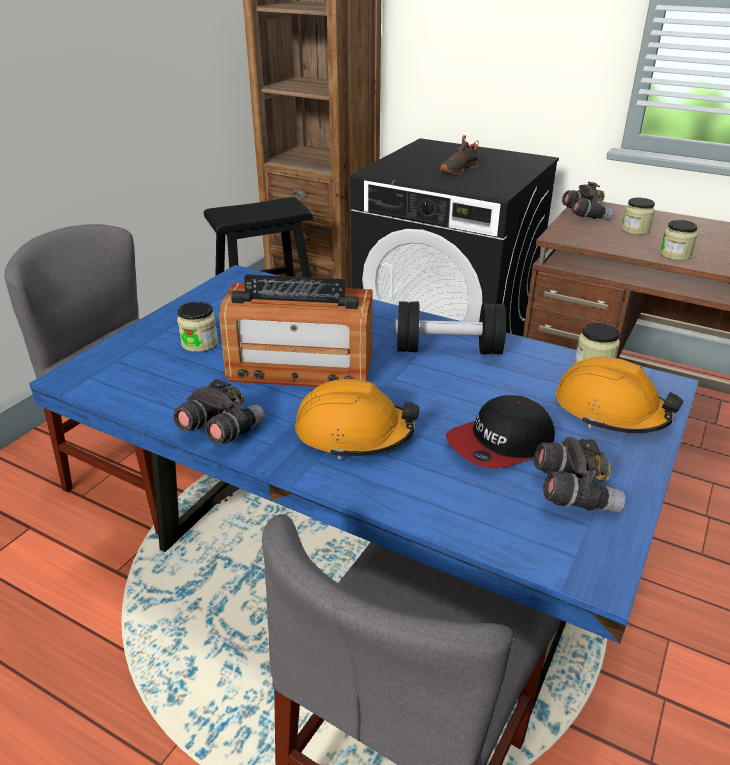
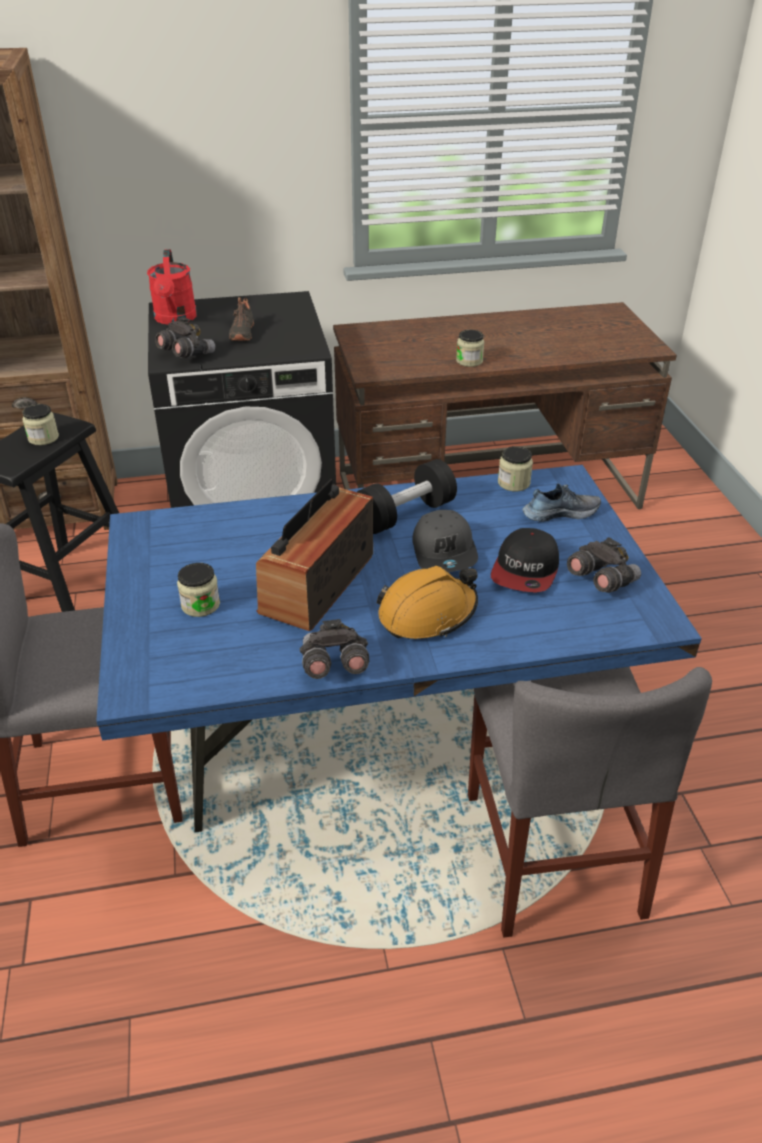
camera: 40 degrees left, 5 degrees up
radio [219,274,373,387] -> radio turned 150 degrees clockwise [256,479,373,631]
orange hard hat [556,357,683,433] -> shoe [522,484,601,522]
grey binoculars [562,182,614,220] -> grey binoculars moved to [155,317,215,358]
jar [621,197,655,235] -> jar moved to [23,404,59,445]
none -> red watering can [147,249,197,325]
none -> grey cap [412,510,478,572]

